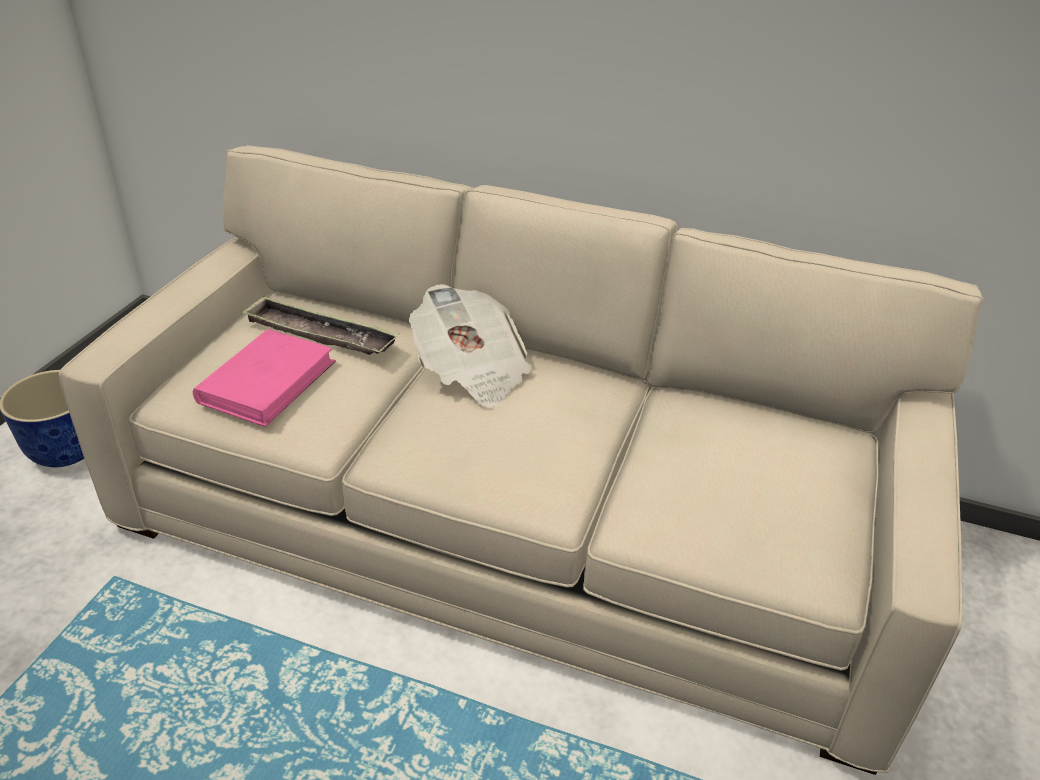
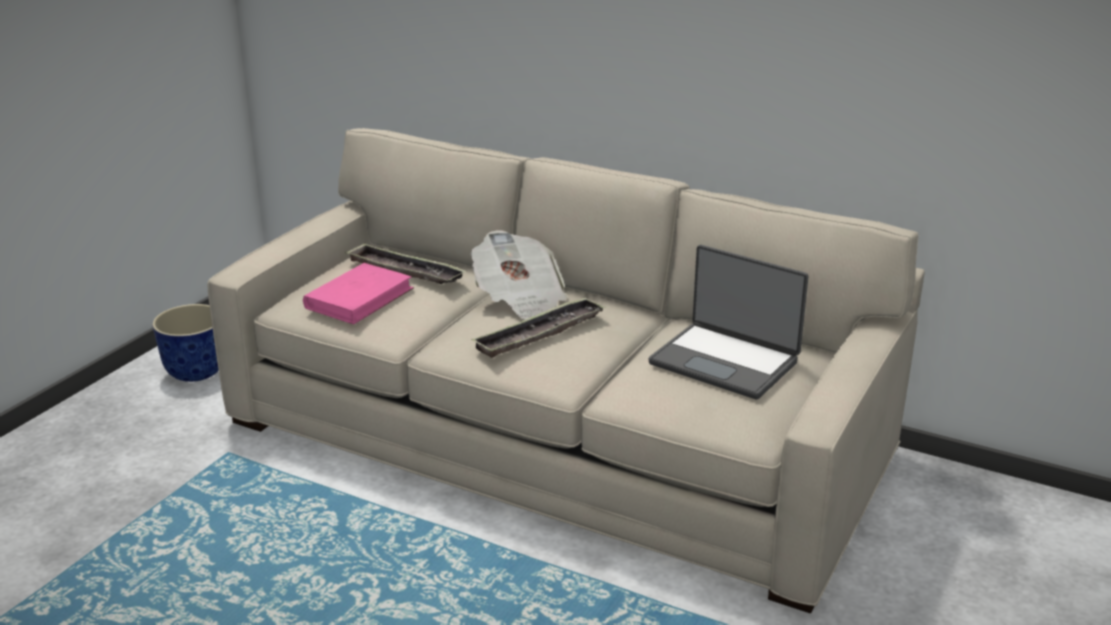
camera: 10 degrees right, 10 degrees down
none -> tray [471,297,606,358]
none -> laptop [648,245,809,399]

